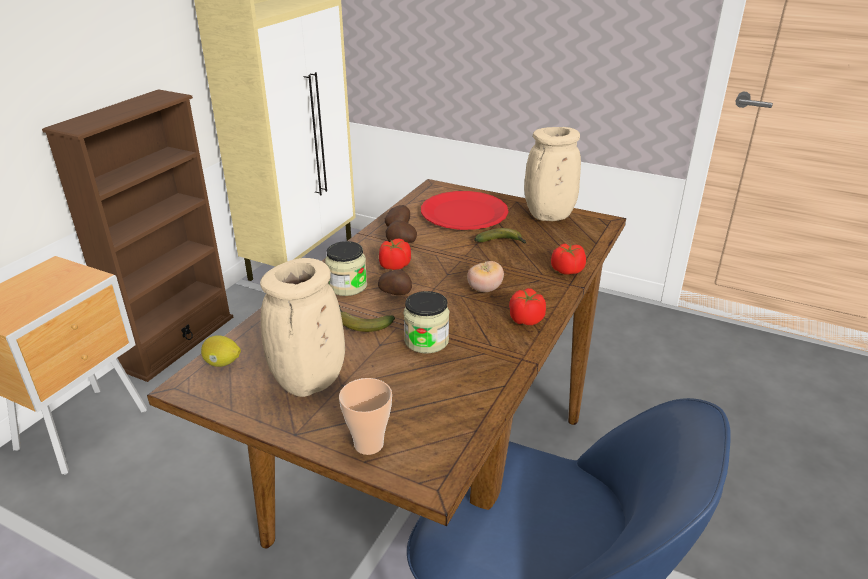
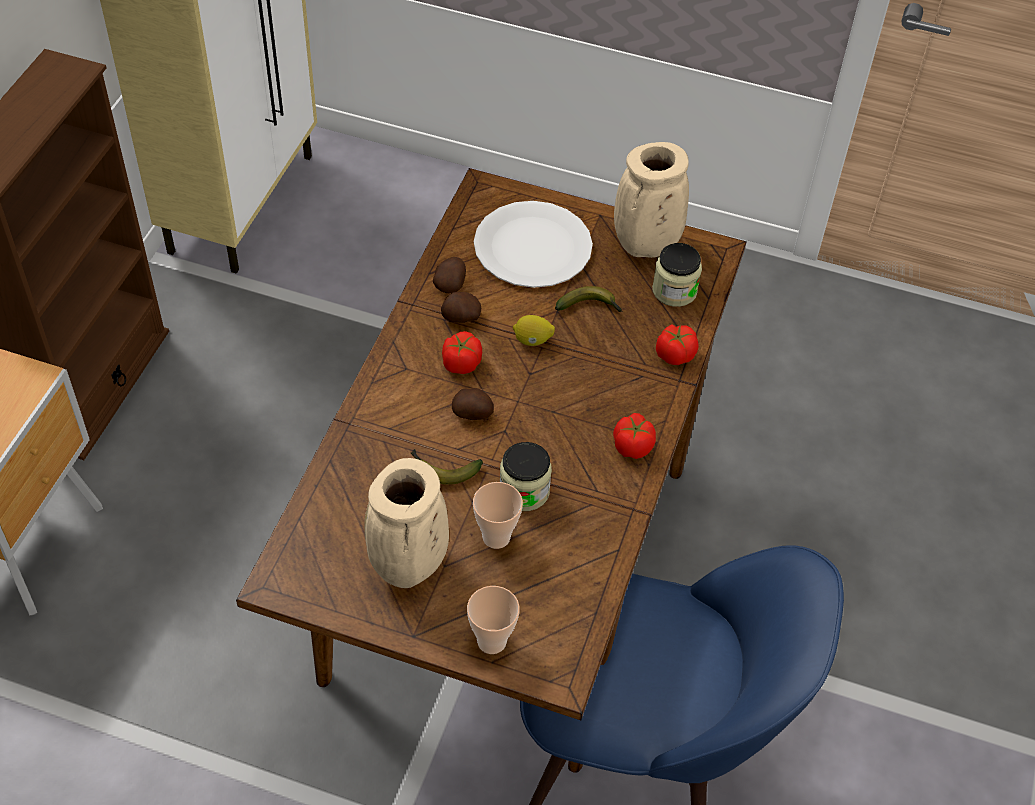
camera: 10 degrees left, 20 degrees up
lemon [201,335,241,367] -> lemon moved to [513,315,555,346]
jar [325,241,367,296] -> jar moved to [652,243,702,307]
red plate [421,191,509,230] -> white plate [474,201,593,288]
tomato [467,261,504,292] -> none
none -> cup [473,482,523,549]

